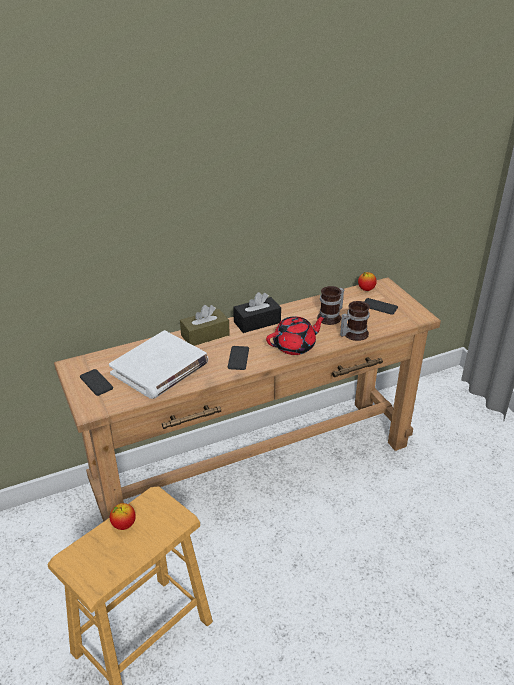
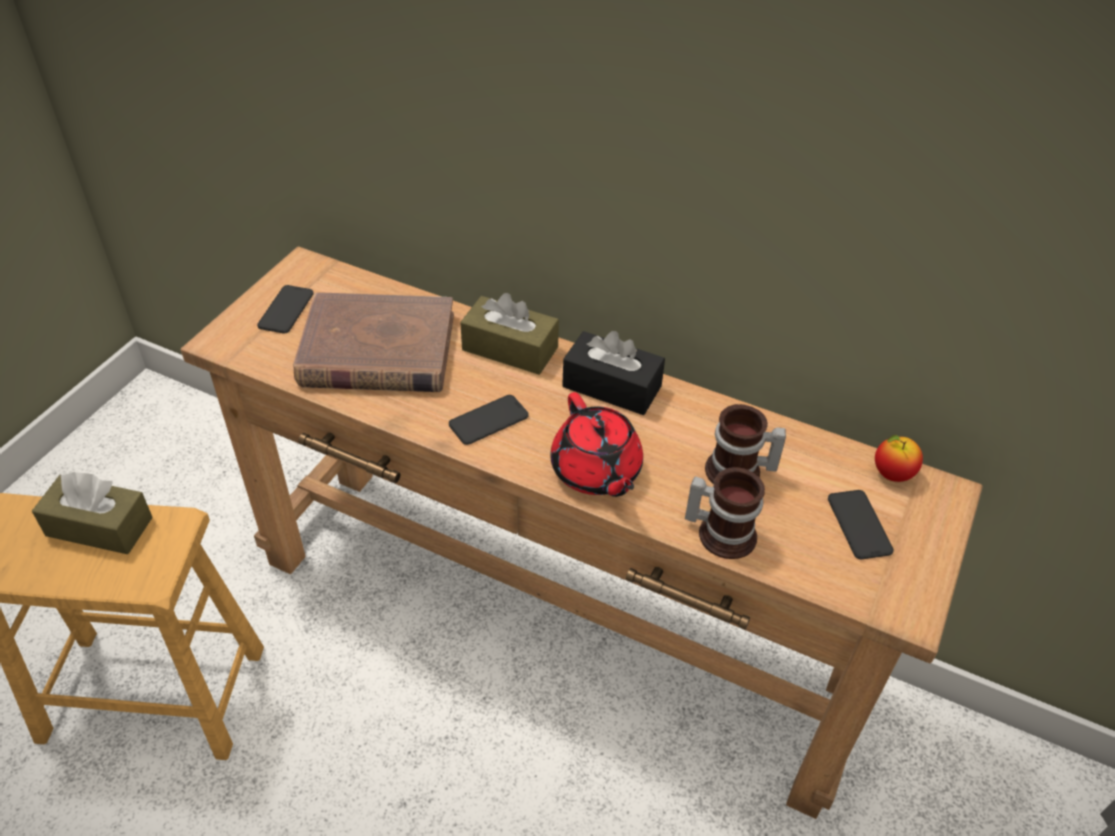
camera: 50 degrees right, 10 degrees up
white book [109,330,208,399] -> brown book [293,292,454,392]
apple [110,503,136,530] -> brown tissue box [32,472,153,554]
red teapot [266,315,326,355] -> red teapot turned 45 degrees clockwise [550,392,643,497]

